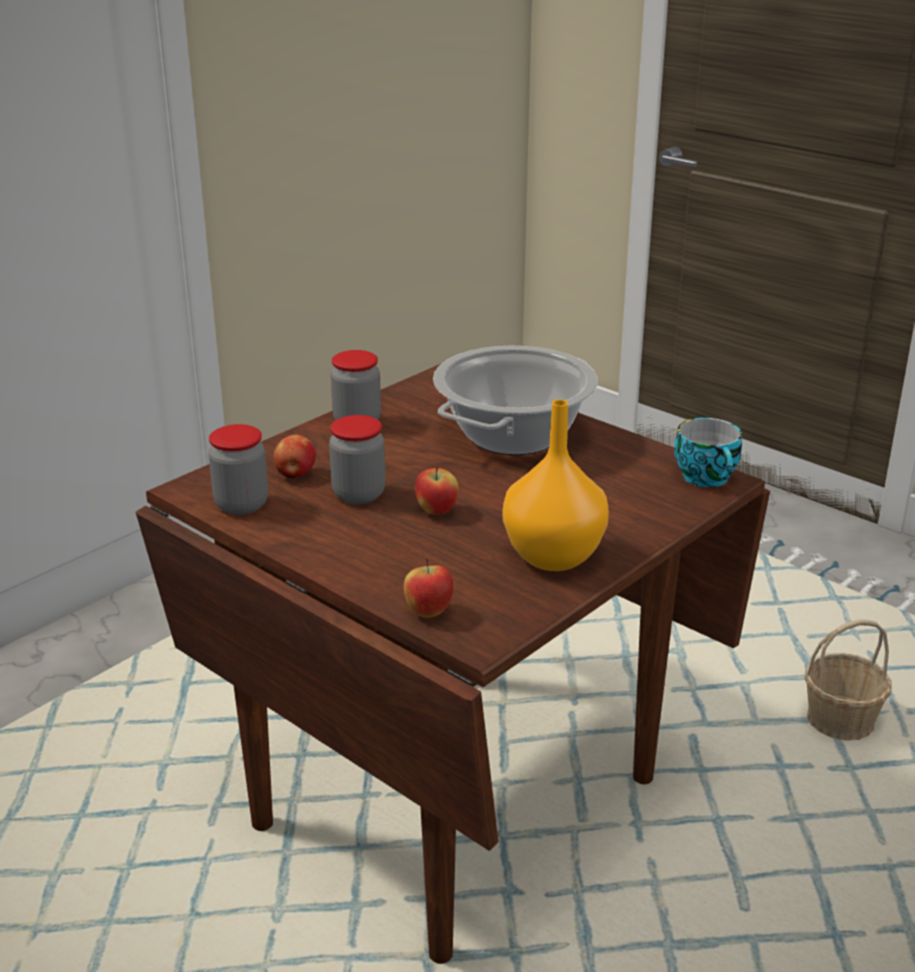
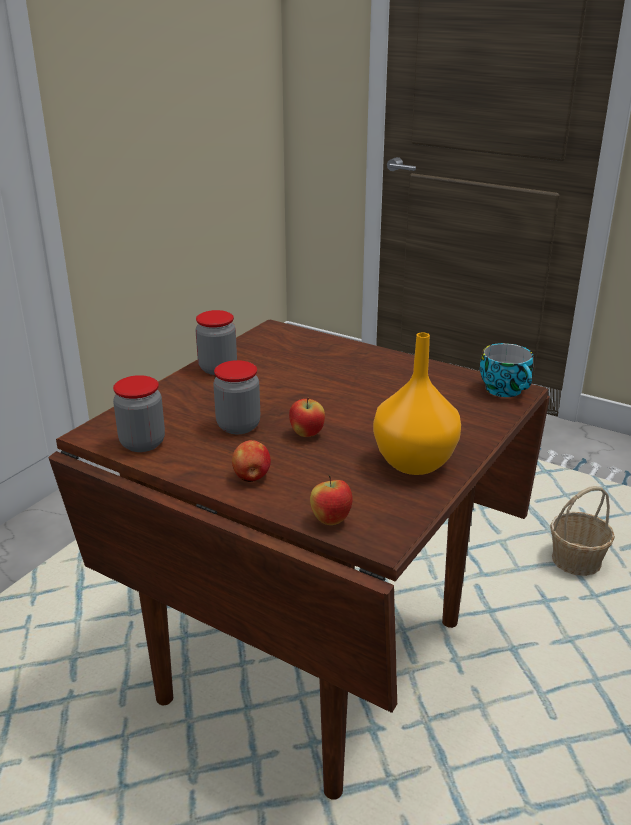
camera: 10 degrees left, 0 degrees up
apple [274,435,316,478] -> apple moved to [232,440,271,482]
cooking pot [433,346,598,455] -> none

